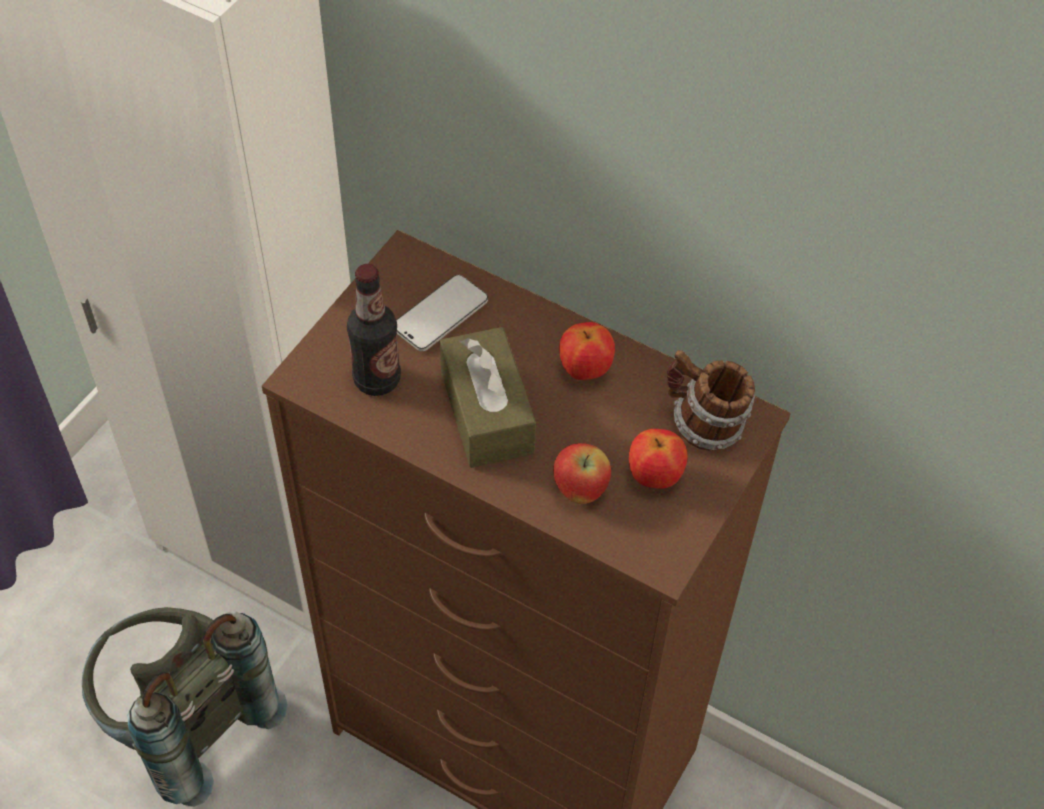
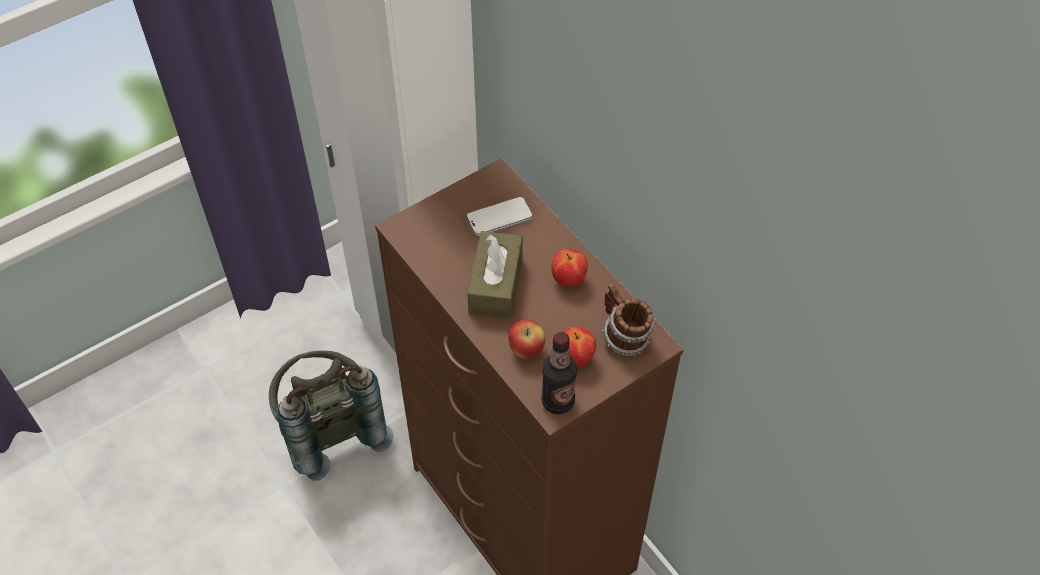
camera: 25 degrees right, 0 degrees up
bottle [347,264,401,396] -> bottle moved to [541,332,577,414]

